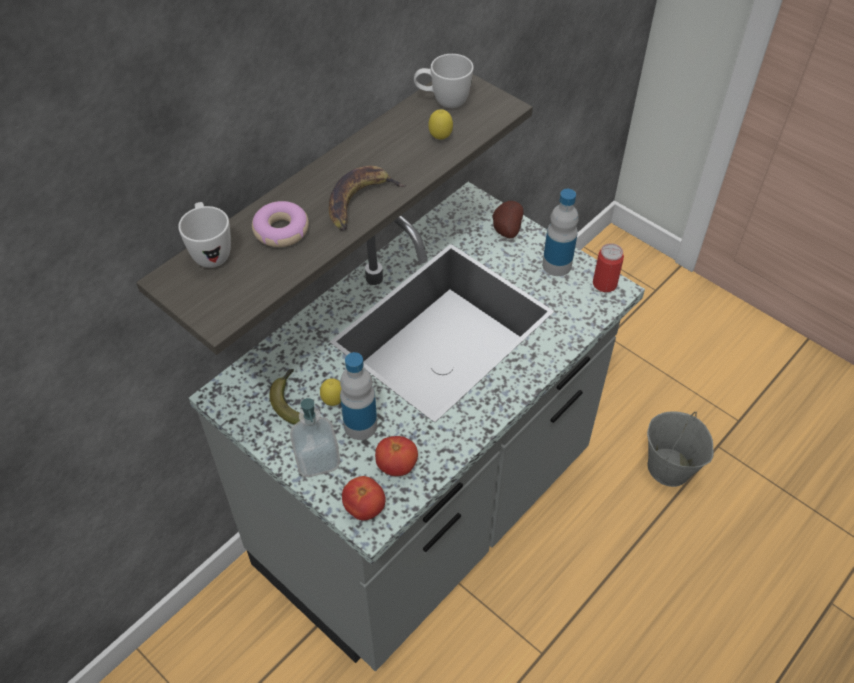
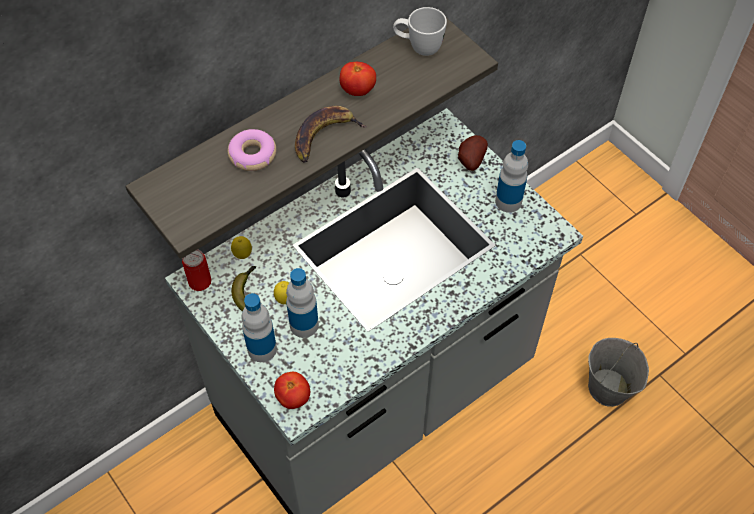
camera: 10 degrees right, 5 degrees up
white mug [178,202,231,268] -> none
soap dispenser [290,398,340,477] -> bottle [241,293,277,362]
tomato [375,436,418,476] -> tomato moved to [340,62,376,96]
lemon [429,109,453,139] -> lemon moved to [231,236,252,259]
can [593,243,624,292] -> can moved to [182,249,212,291]

